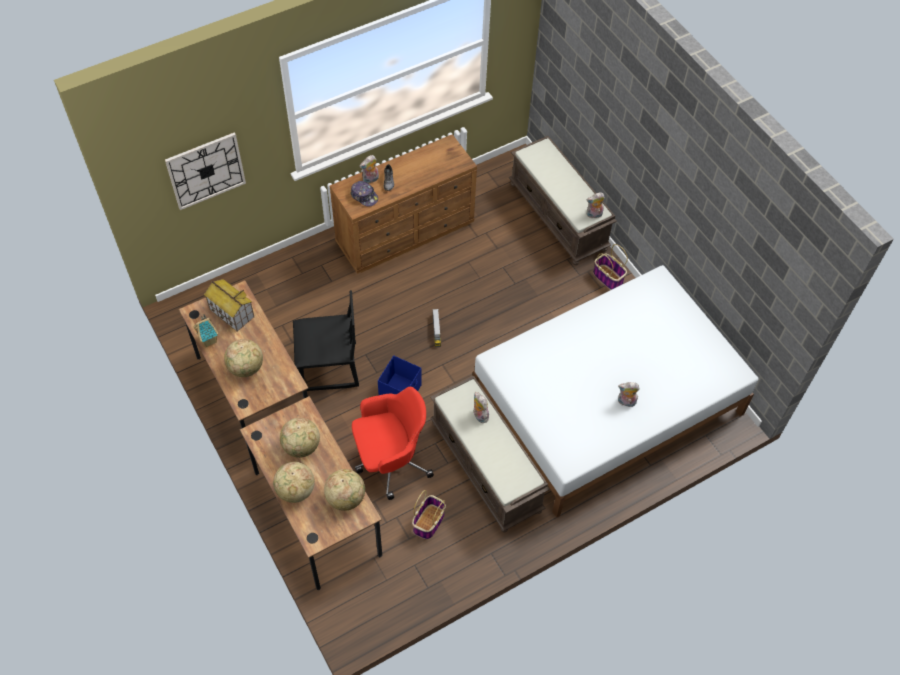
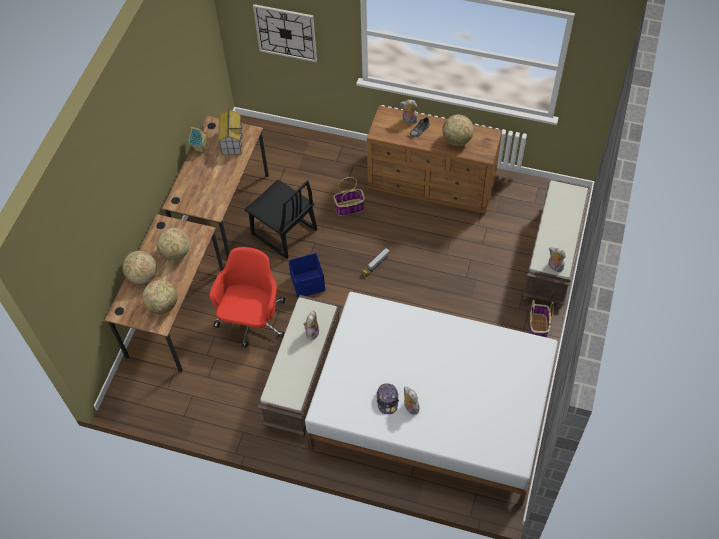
camera: 50 degrees right, 0 degrees up
globe [224,339,263,377] -> globe moved to [442,115,474,146]
cap [350,181,378,207] -> cap moved to [377,383,399,414]
red office chair [352,387,434,500] -> red office chair turned 105 degrees counterclockwise [210,247,285,348]
basket [412,490,446,539] -> basket moved to [333,177,365,216]

